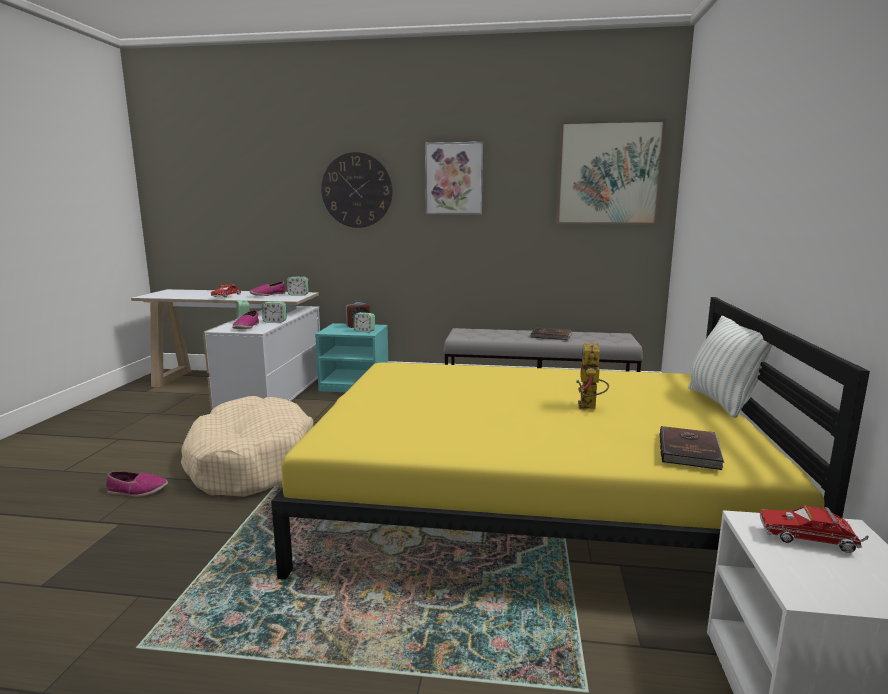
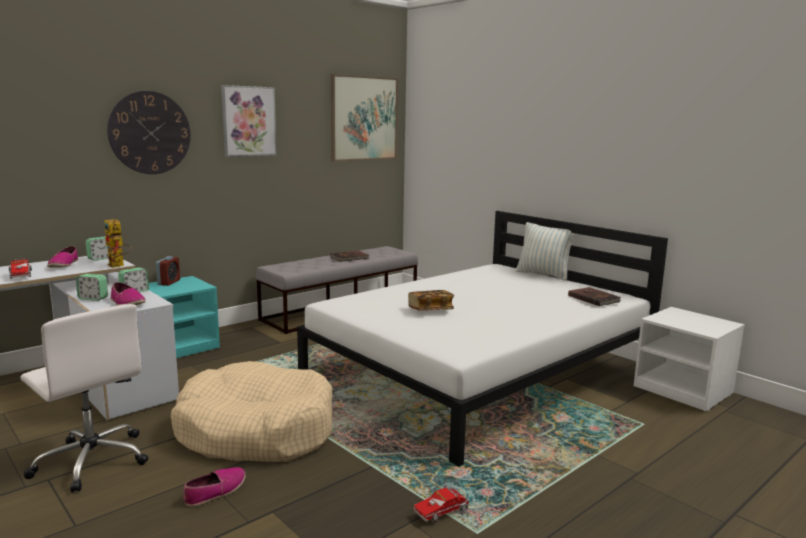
camera: 50 degrees left, 0 degrees up
yellow bed [271,297,870,580] -> white bed [297,211,668,466]
alarm clock [353,312,375,332] -> none
toy robot [576,343,609,410] -> toy robot moved to [104,219,132,268]
toy truck [760,505,869,553] -> toy truck moved to [414,486,470,522]
none -> white office chair [21,304,148,492]
none -> book [408,290,454,311]

